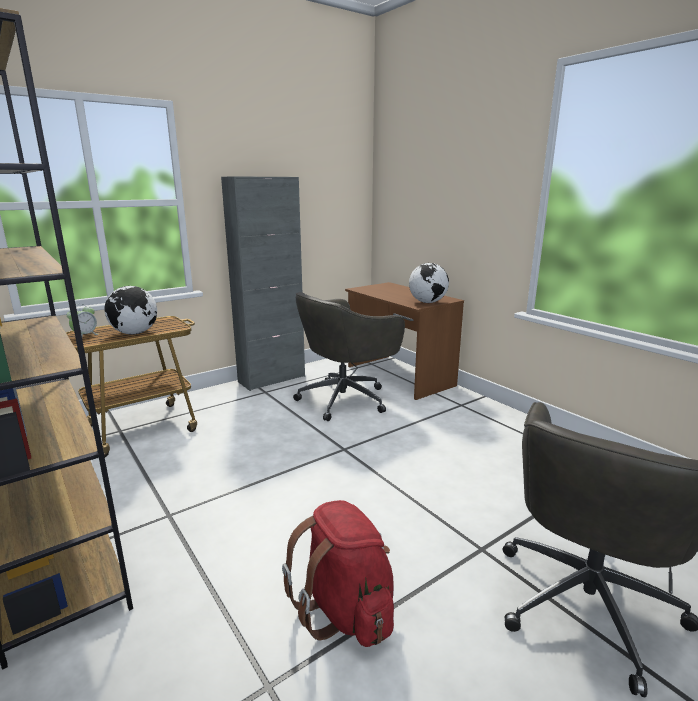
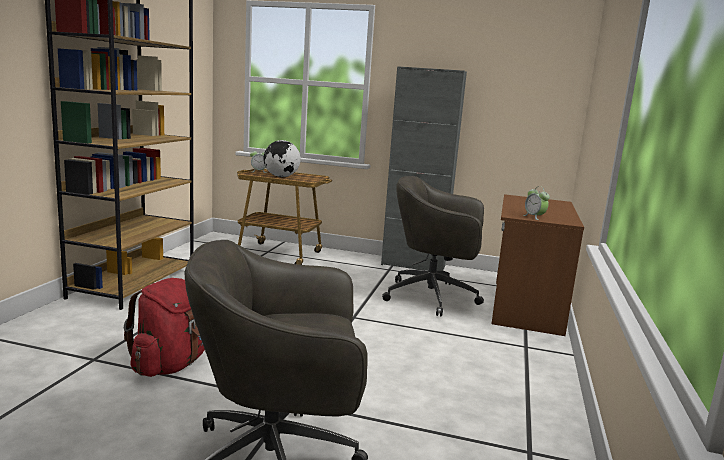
camera: 50 degrees right, 5 degrees down
globe [409,263,449,303] -> alarm clock [523,186,550,220]

